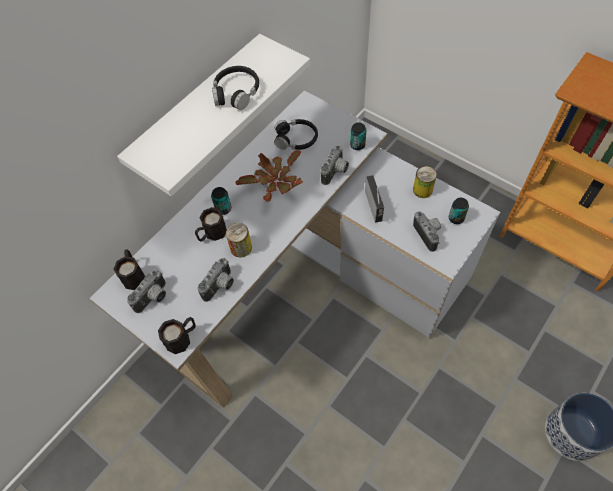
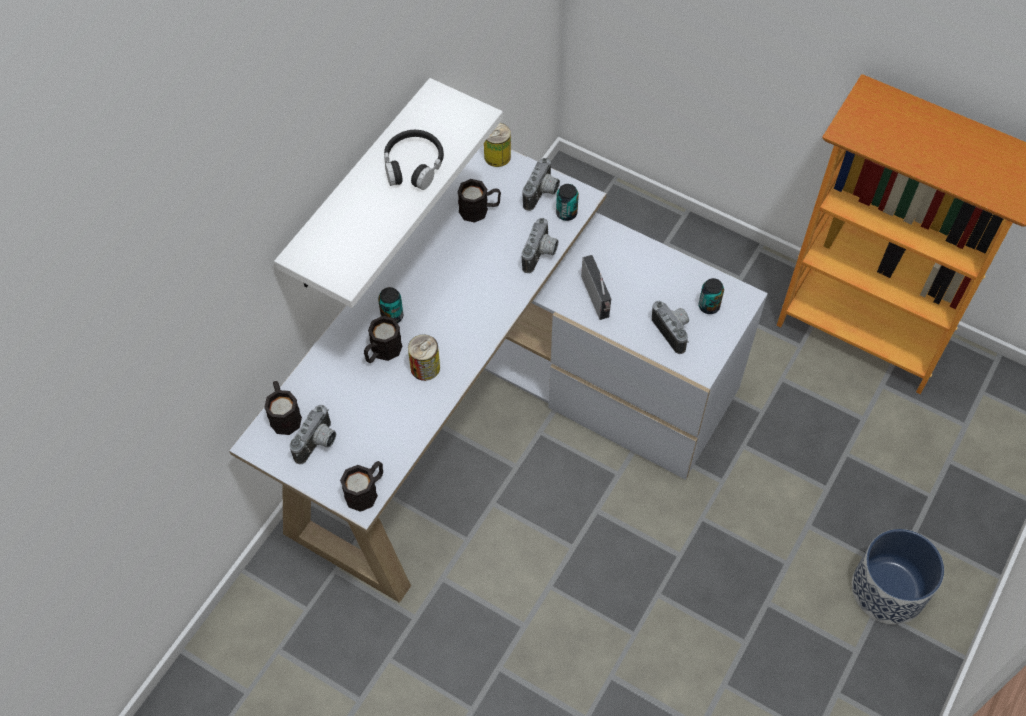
camera: 10 degrees left, 0 degrees up
camera [198,258,234,302] -> camera moved to [523,158,560,211]
potted plant [235,150,303,202] -> none
black headphones [274,119,318,150] -> black mug [458,179,501,223]
can [413,166,437,198] -> can moved to [484,123,511,167]

